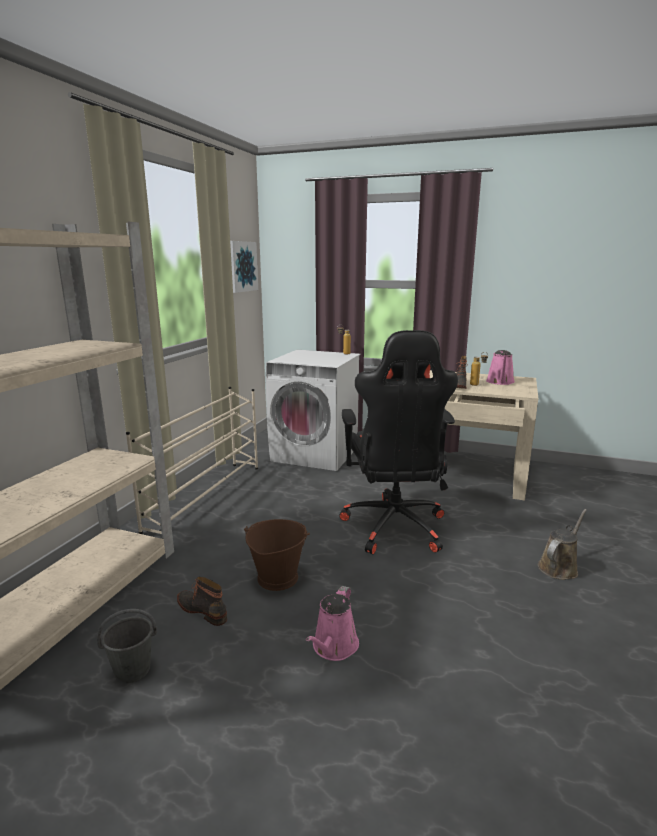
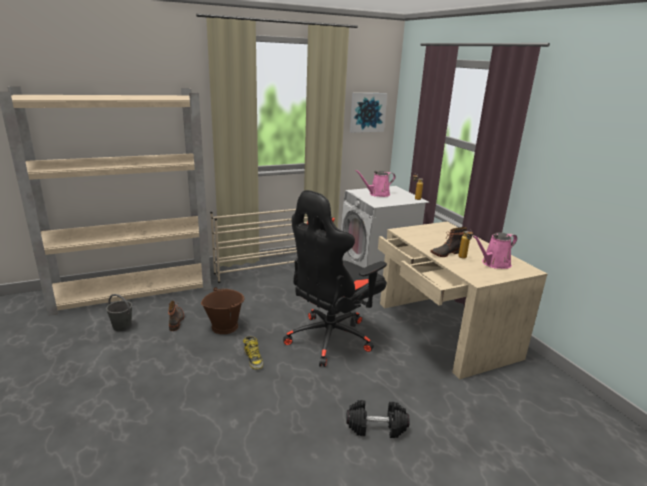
camera: 45 degrees right, 5 degrees up
pink watering can [306,586,359,661] -> pink watering can moved to [355,170,396,197]
brown watering can [538,509,587,580] -> black dumbbell [346,400,410,438]
none -> boot [243,336,263,370]

